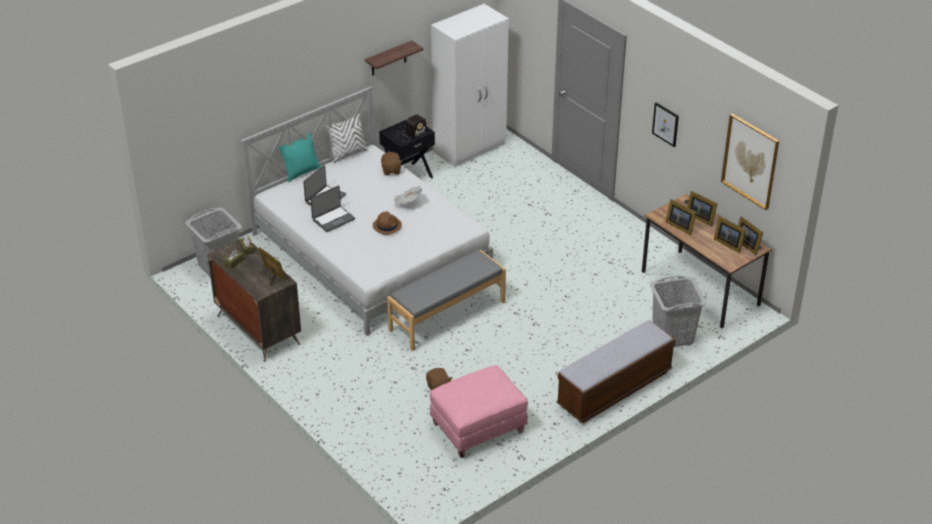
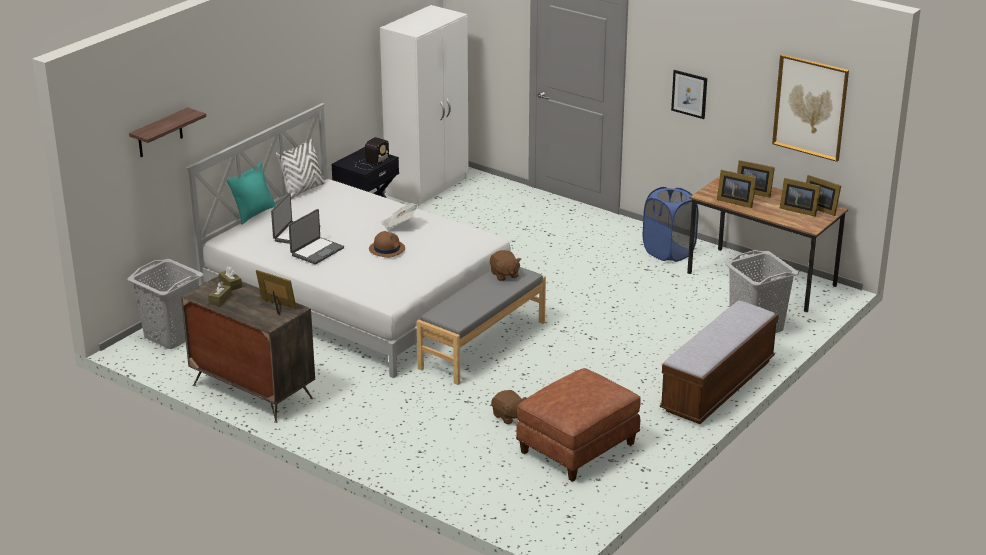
camera: 15 degrees left, 10 degrees down
shelf [365,40,423,75] -> shelf moved to [129,107,206,157]
brown plush toy [381,152,402,175] -> brown plush toy moved to [490,250,521,281]
pink ottoman [430,365,528,458] -> brown ottoman [516,368,641,482]
none -> blue laundry basket [643,187,698,262]

